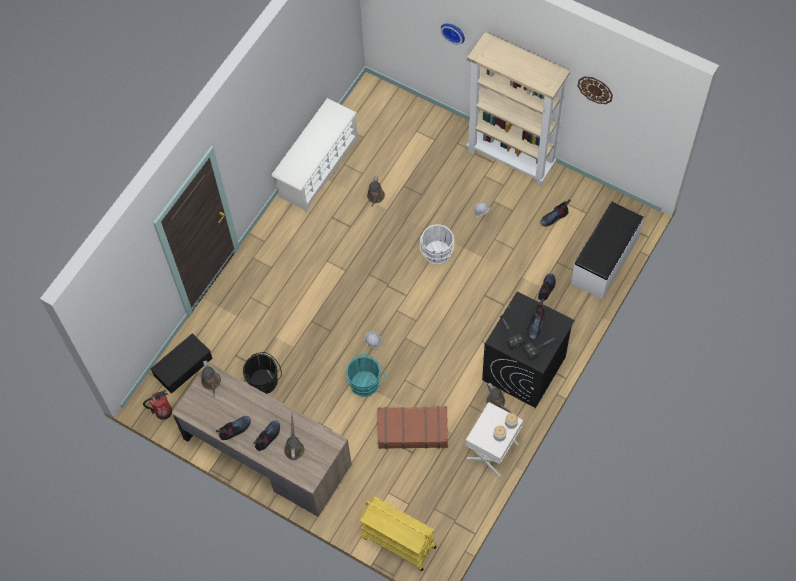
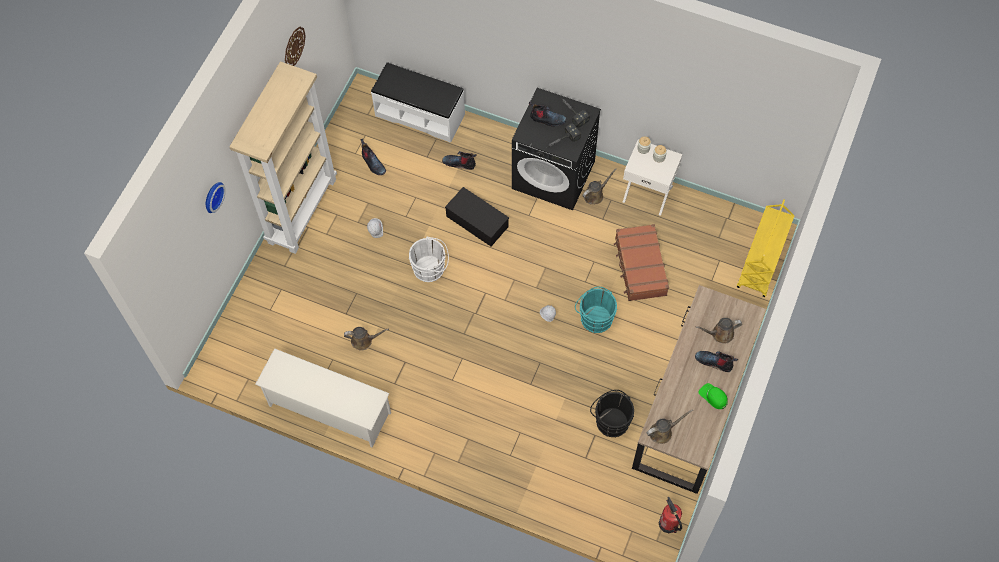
camera: 100 degrees left, 0 degrees up
black storage box [150,333,213,394] -> black storage box moved to [445,187,509,246]
boot [216,416,251,440] -> green cap [699,383,728,409]

